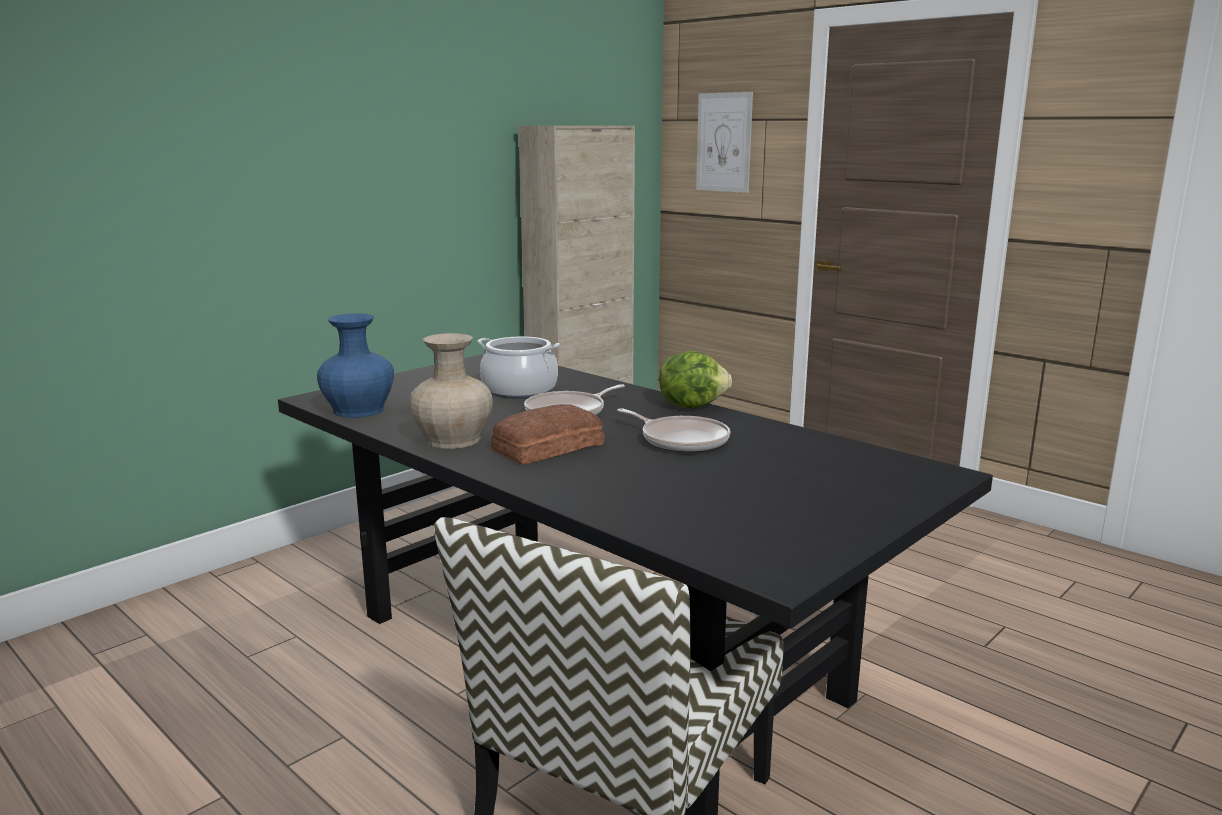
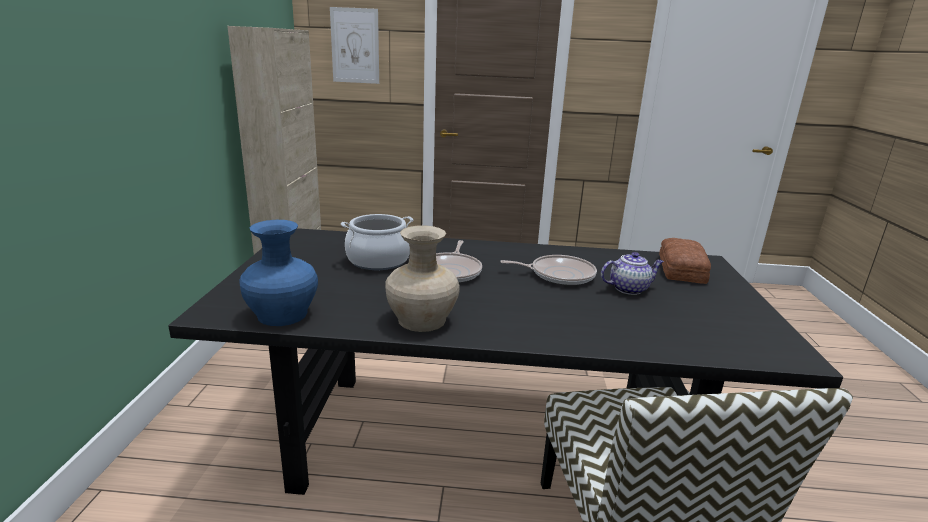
camera: 40 degrees left, 5 degrees up
bread [491,404,605,465] -> bread moved to [659,238,711,284]
lettuce [659,351,732,408] -> none
none -> teapot [601,252,664,295]

